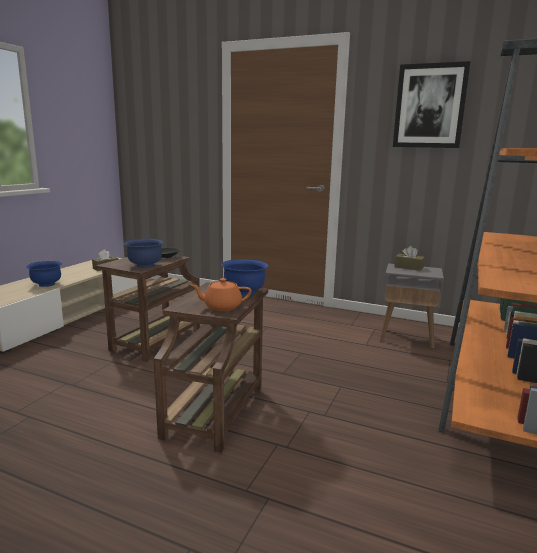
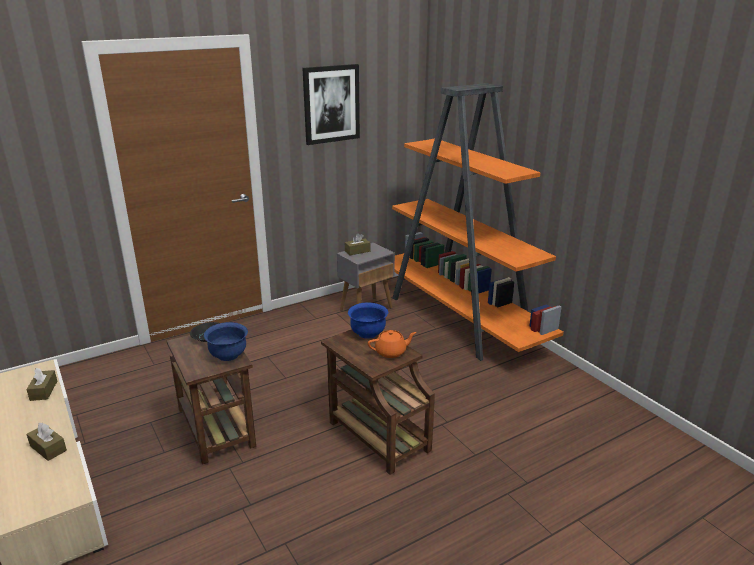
camera: 55 degrees left, 10 degrees up
blue bowl [26,261,62,287] -> brown tissue box [26,423,67,461]
orange teapot [191,278,252,311] -> orange teapot turned 135 degrees counterclockwise [368,330,417,358]

